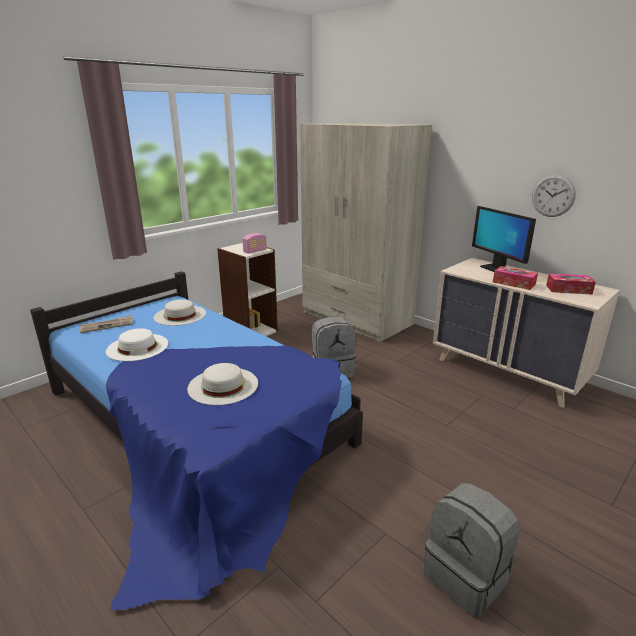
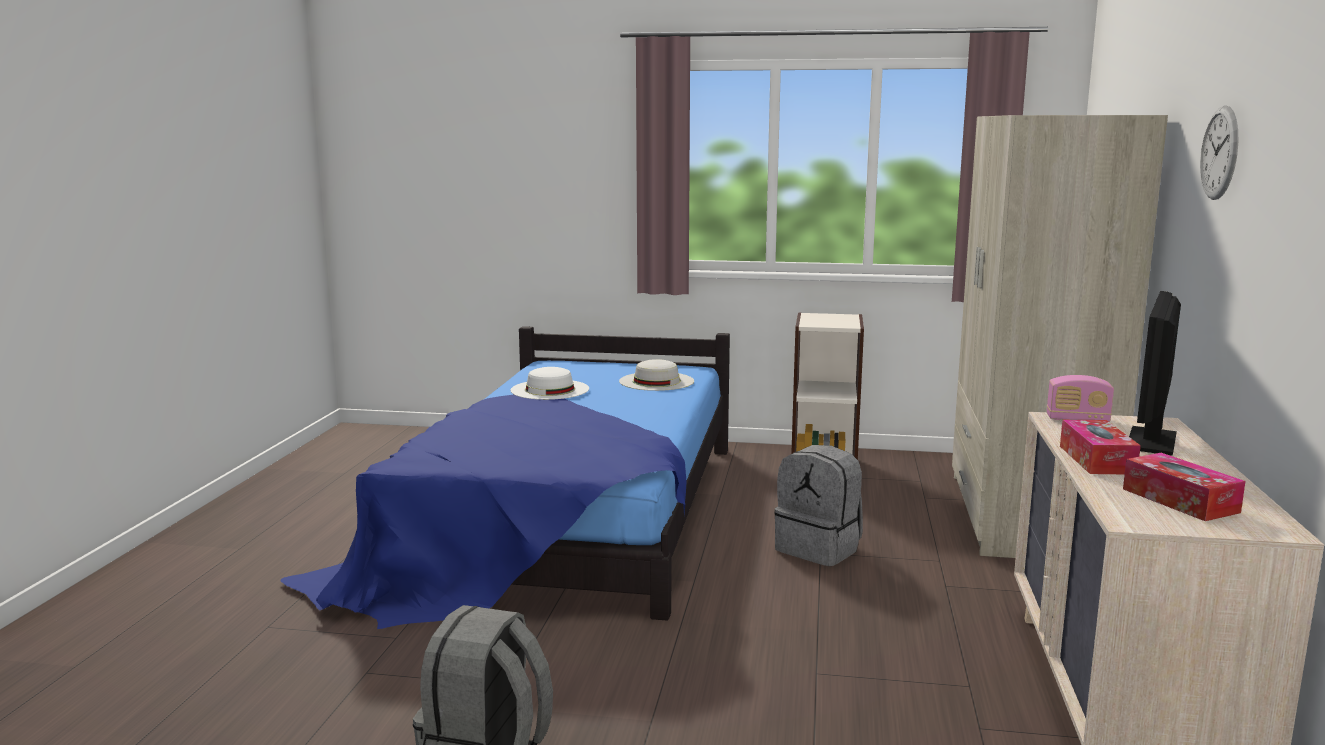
camera: 55 degrees right, 10 degrees down
newspaper [80,315,133,333] -> none
white hat [187,363,258,405] -> none
radio [242,233,267,254] -> radio moved to [1047,375,1114,422]
wall clock [532,174,576,217] -> wall clock moved to [1200,105,1238,200]

